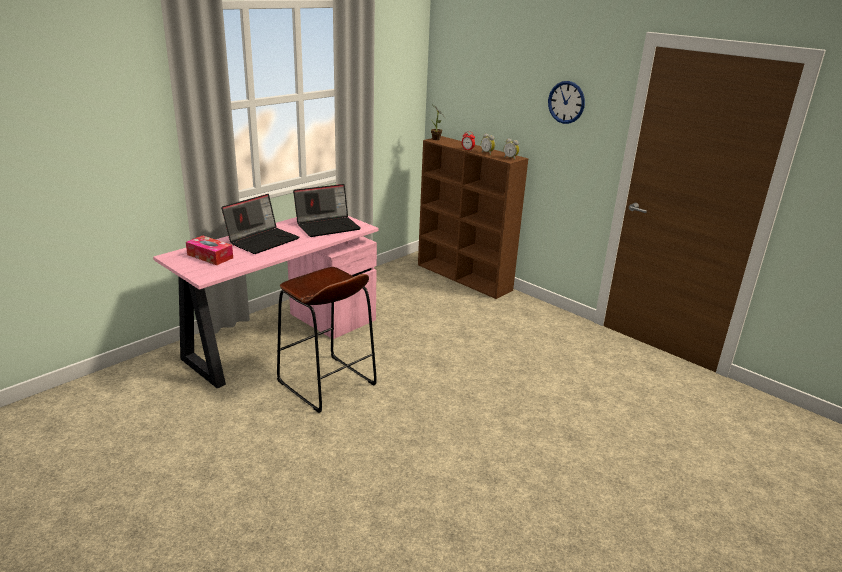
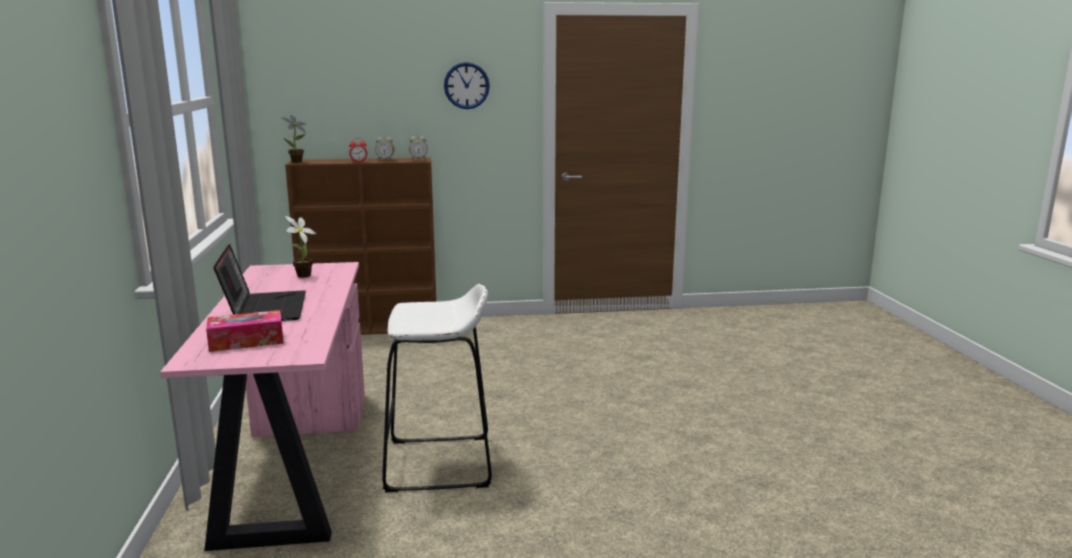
camera: 50 degrees left, 10 degrees down
brown stool [277,267,377,413] -> white stool [382,284,492,492]
laptop [293,184,361,237] -> potted plant [285,216,316,278]

